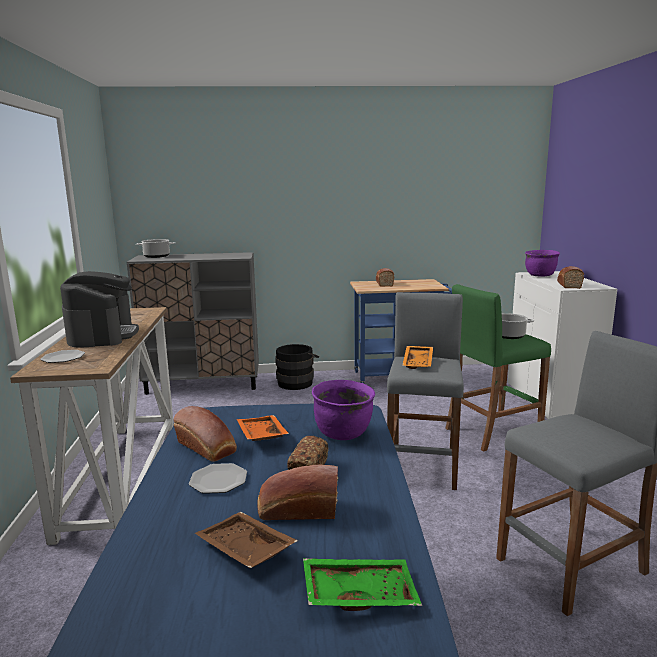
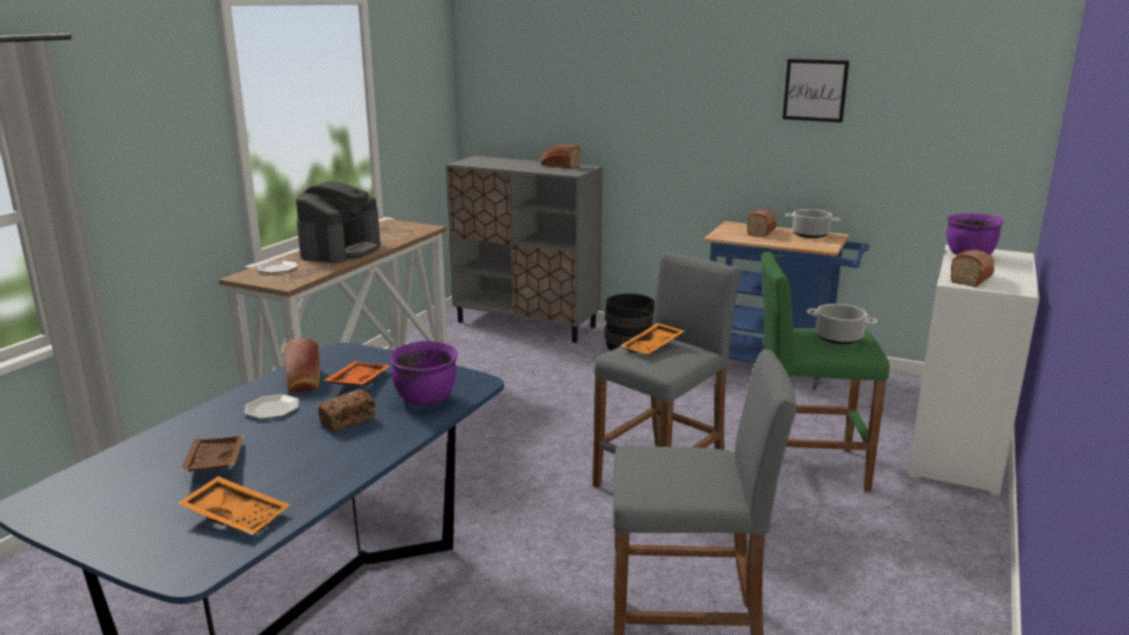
camera: 30 degrees right, 5 degrees up
cooking pot [136,239,175,258] -> cooking pot moved to [785,209,840,238]
bread [257,465,338,520] -> bread moved to [540,144,581,168]
green tray [303,558,422,611] -> orange tray [178,476,290,535]
none -> picture [783,59,849,123]

